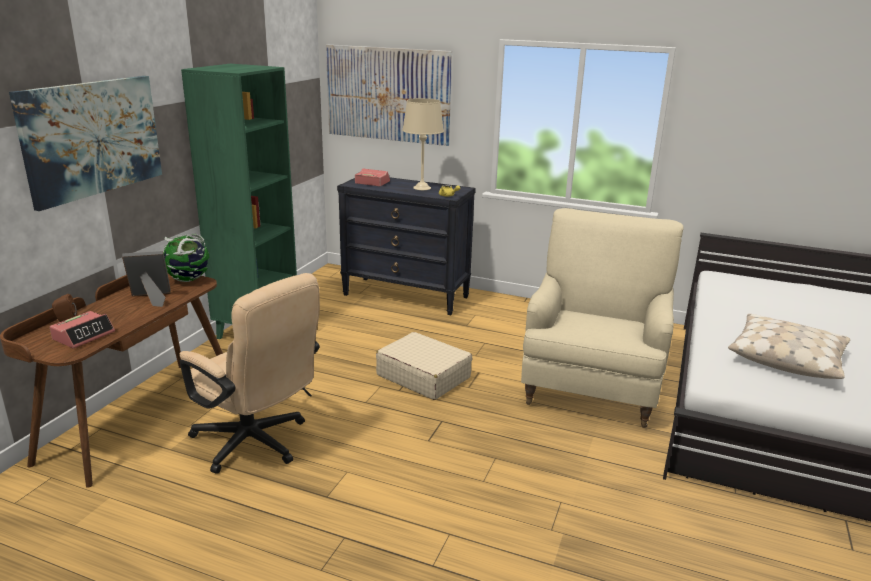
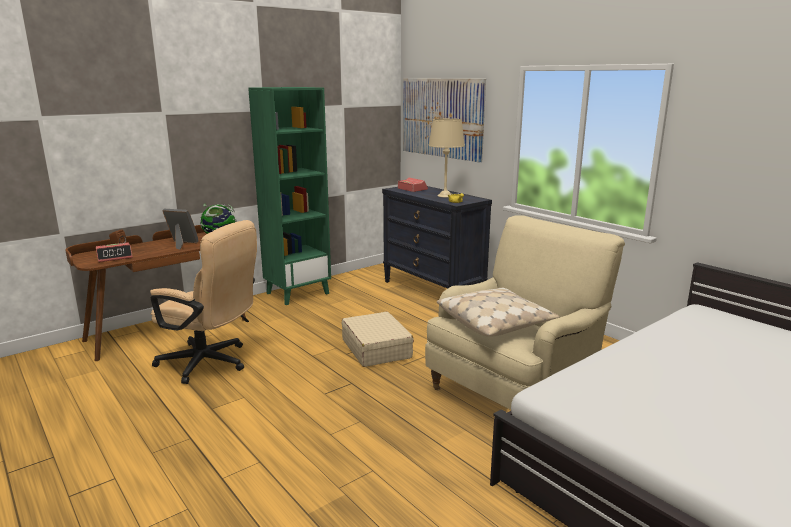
camera: 30 degrees right, 5 degrees down
picture [9,76,162,211] -> none
beige office chair [180,273,320,474] -> beige office chair turned 45 degrees counterclockwise [150,220,257,384]
beige pillow [728,314,850,379] -> beige pillow moved to [437,287,560,337]

